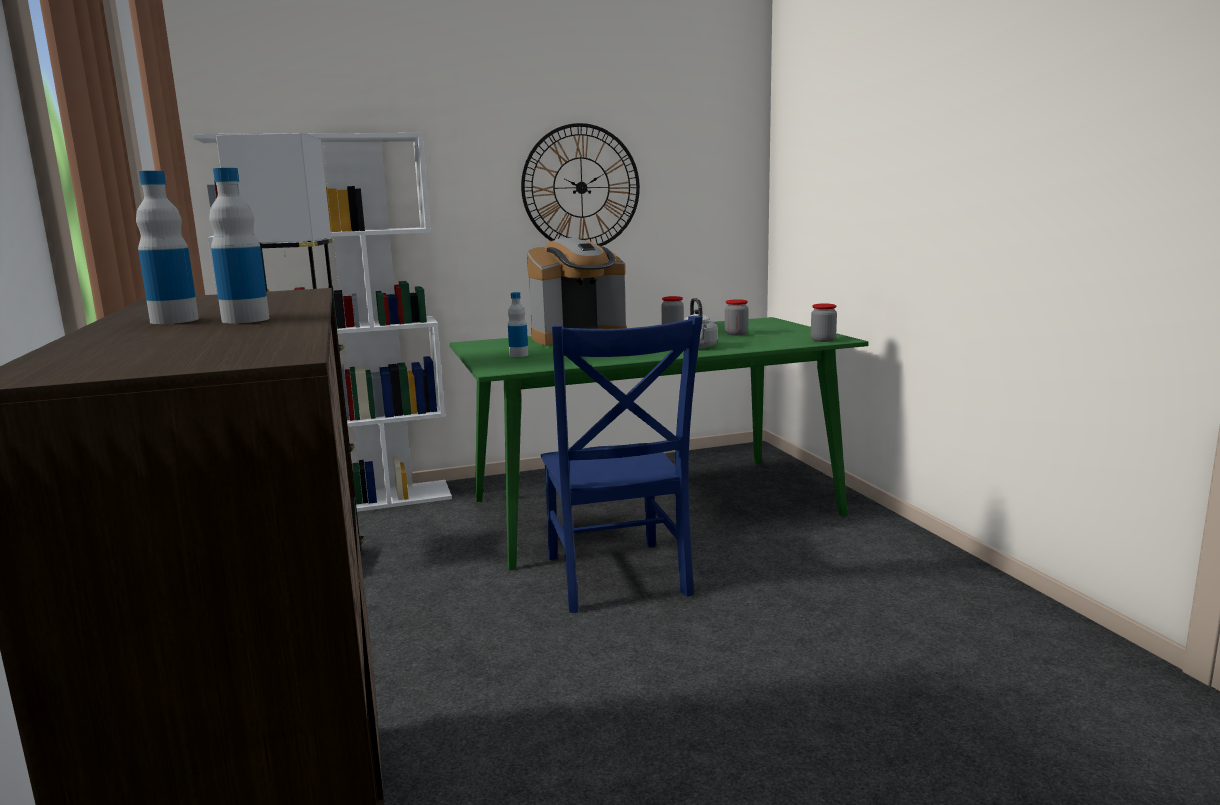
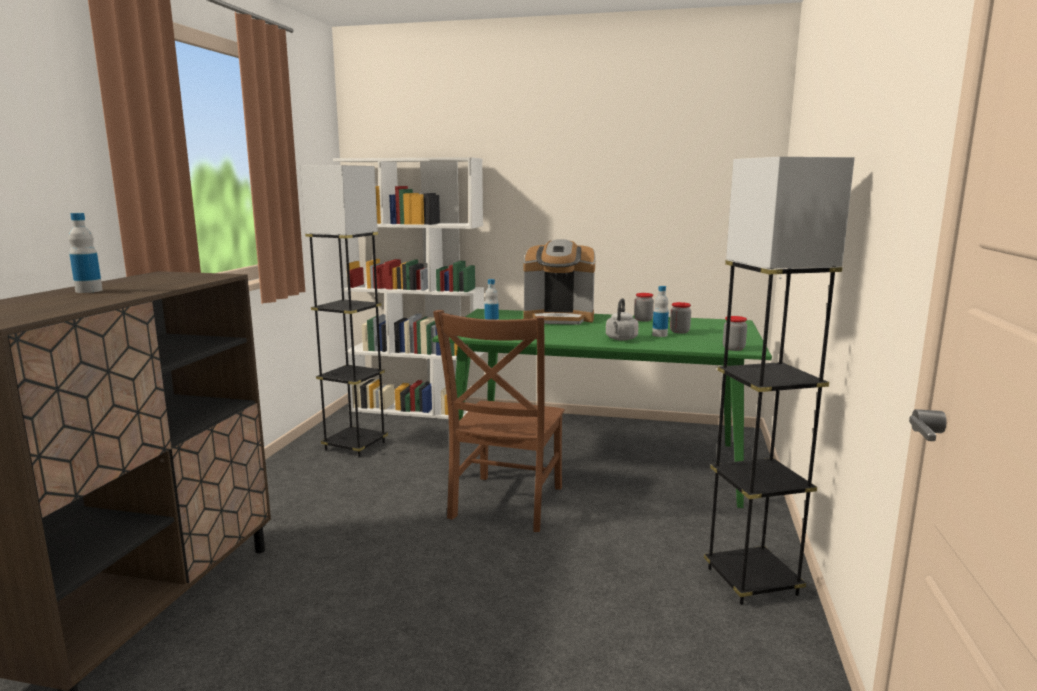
camera: 30 degrees right, 0 degrees up
bottle [209,168,270,324] -> bottle moved to [652,286,669,337]
wall clock [521,123,640,246] -> none
blue chair [541,316,703,613] -> brown chair [433,310,565,532]
none -> black floor lamp [704,157,855,605]

